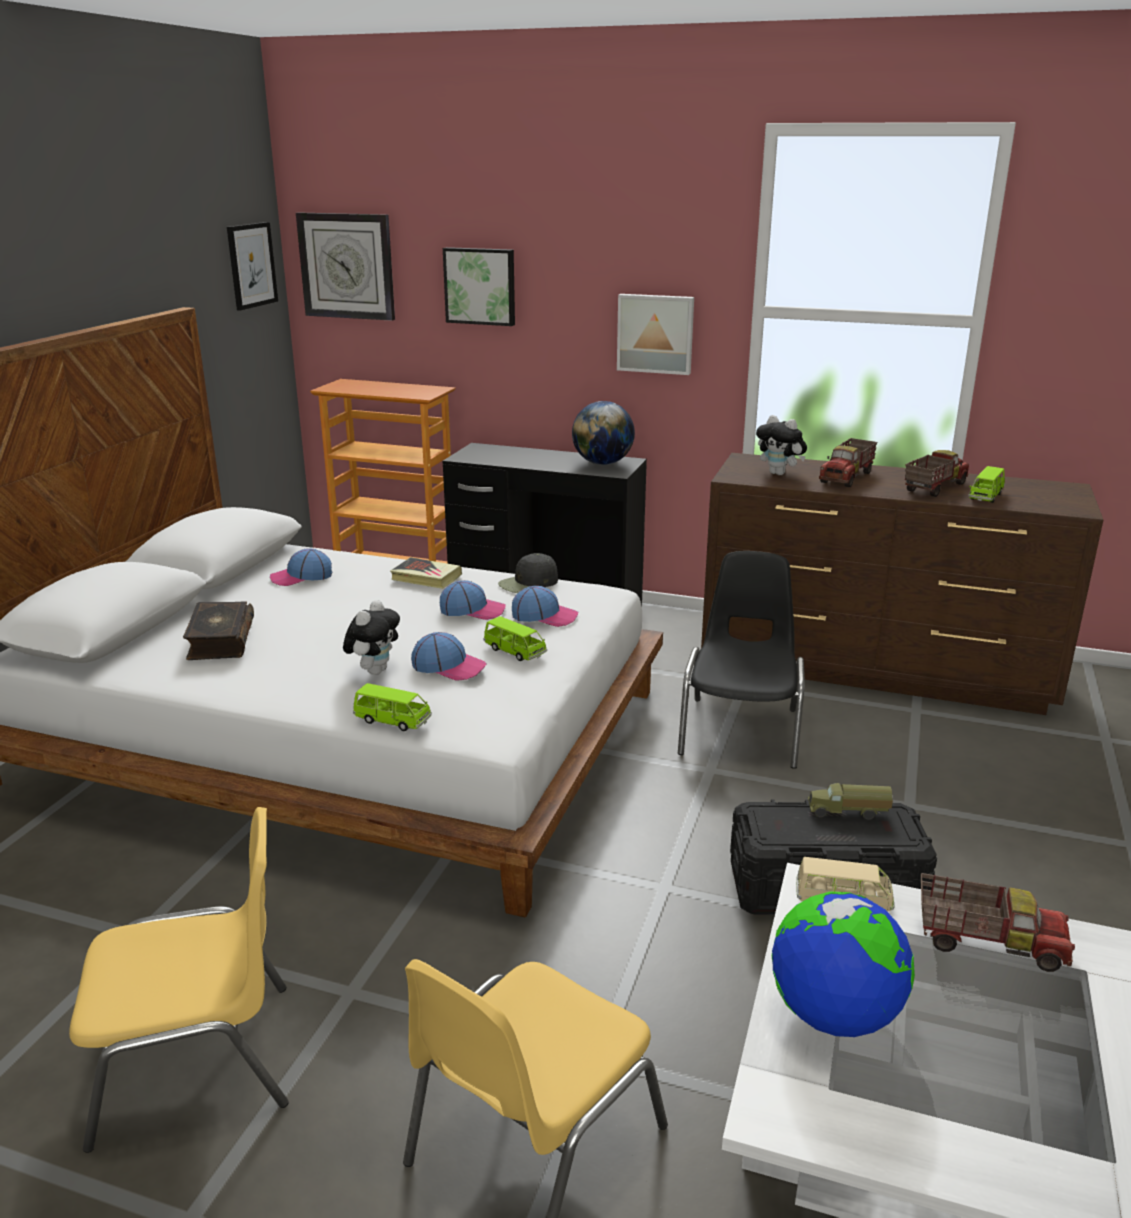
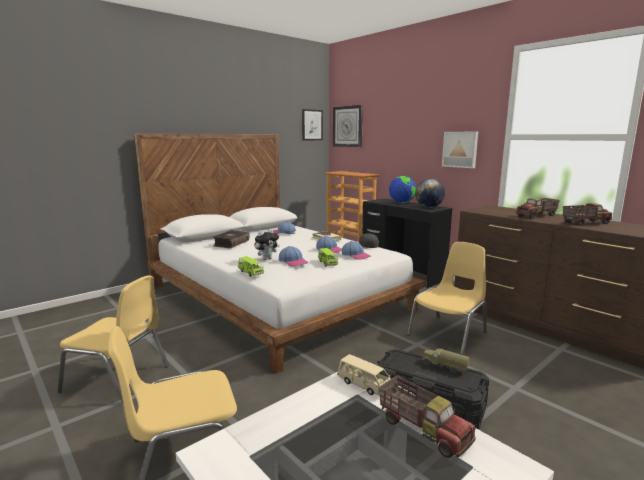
camera: 30 degrees right, 10 degrees down
picture [443,247,515,326] -> none
black chair [678,551,805,769] -> yellow chair [407,242,487,355]
plush toy [756,415,807,475] -> none
globe [772,891,915,1037] -> globe moved to [389,176,416,203]
green toy car [968,466,1005,503] -> none

